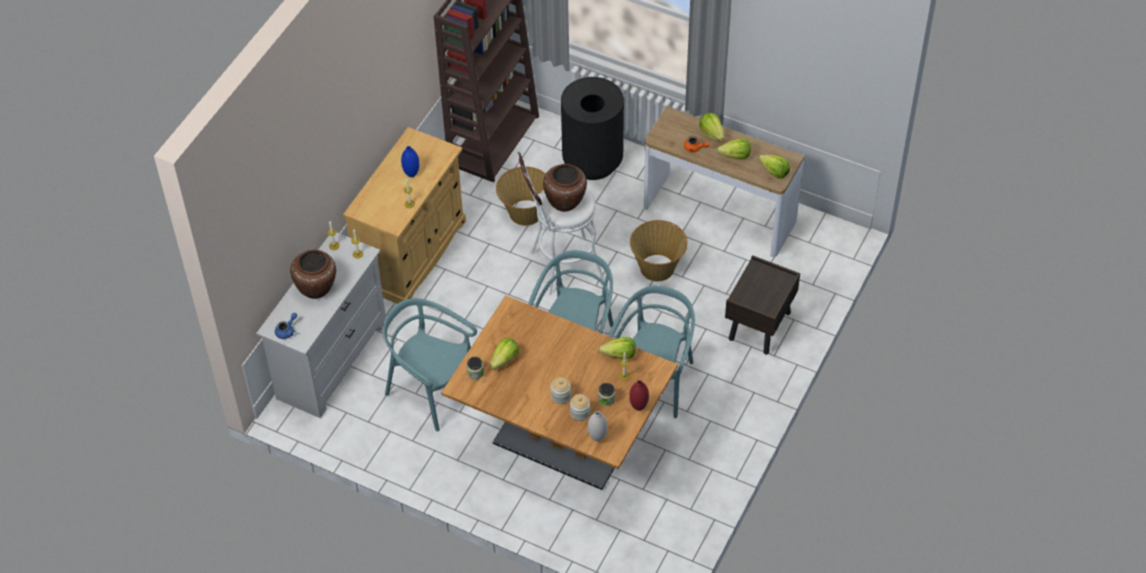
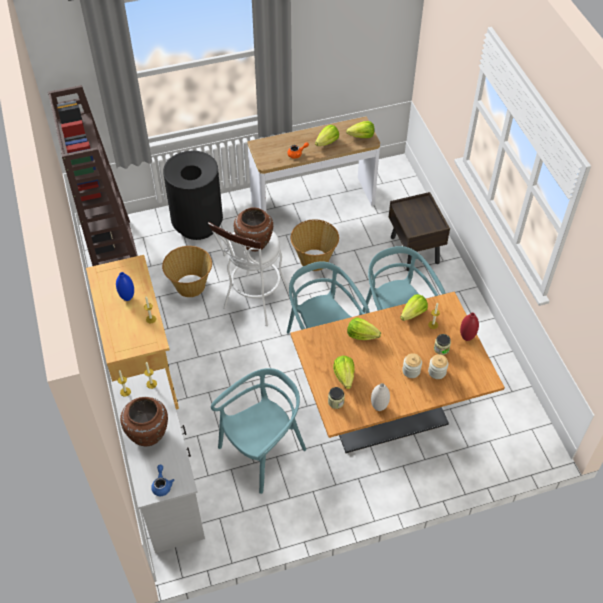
camera: 45 degrees left, 0 degrees up
turquoise chair [383,298,477,431] -> turquoise chair turned 150 degrees clockwise [211,368,306,494]
white vase [588,411,608,441] -> white vase moved to [371,383,390,411]
lettuce [699,113,724,142] -> lettuce moved to [347,317,381,340]

